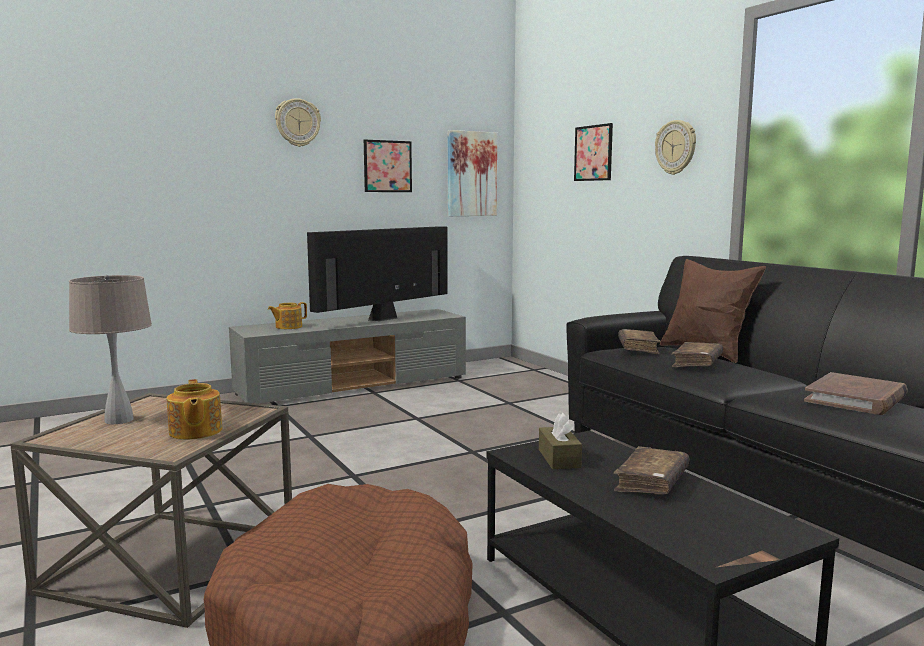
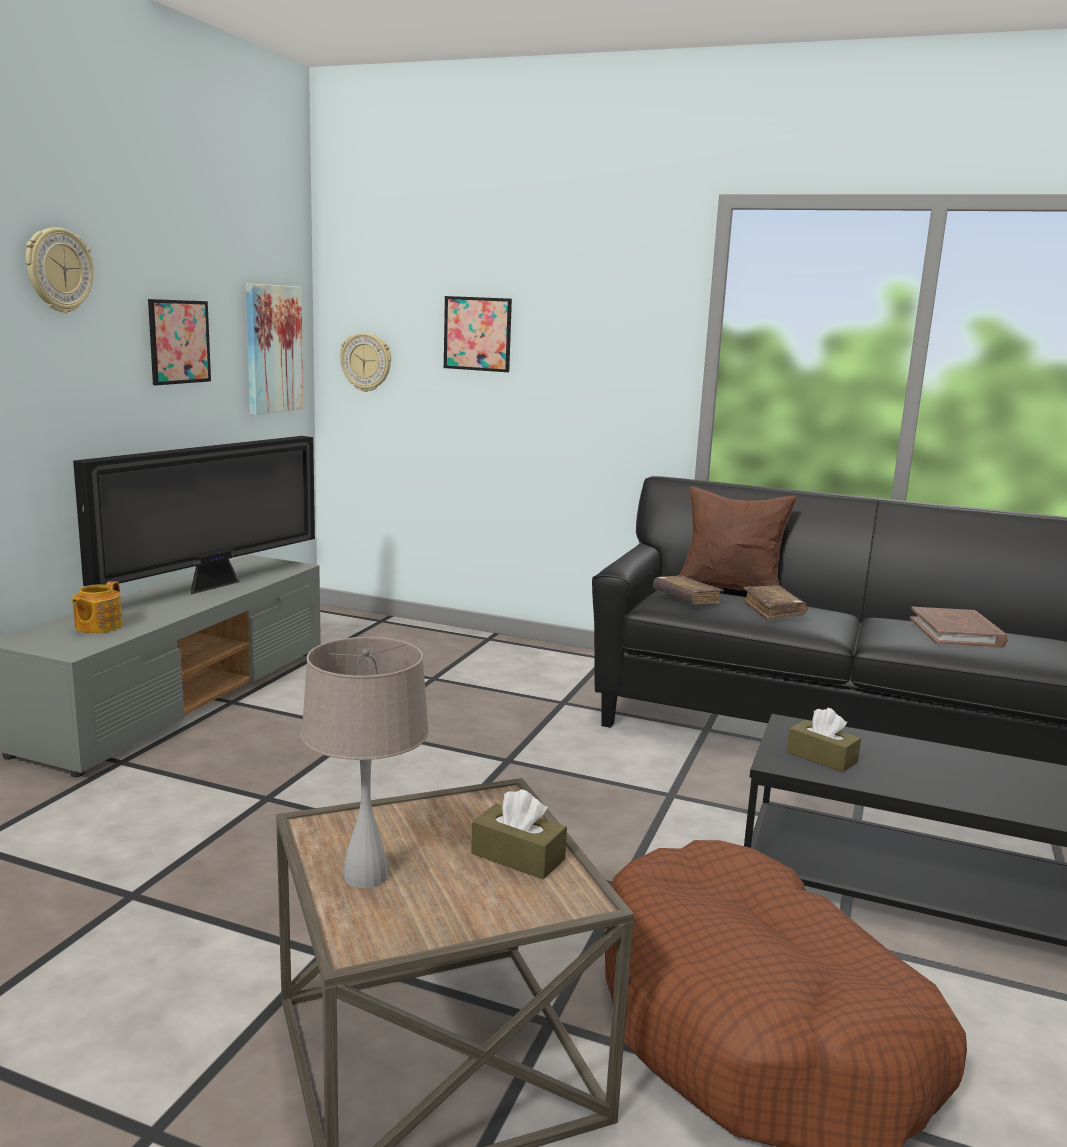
camera: 40 degrees left, 5 degrees up
teapot [167,379,222,440] -> brown tissue box [471,789,567,879]
television [307,226,448,321] -> television turned 150 degrees counterclockwise [73,436,315,594]
brown book [614,446,689,495] -> none
wall clock [655,120,696,175] -> wall clock moved to [340,333,391,392]

